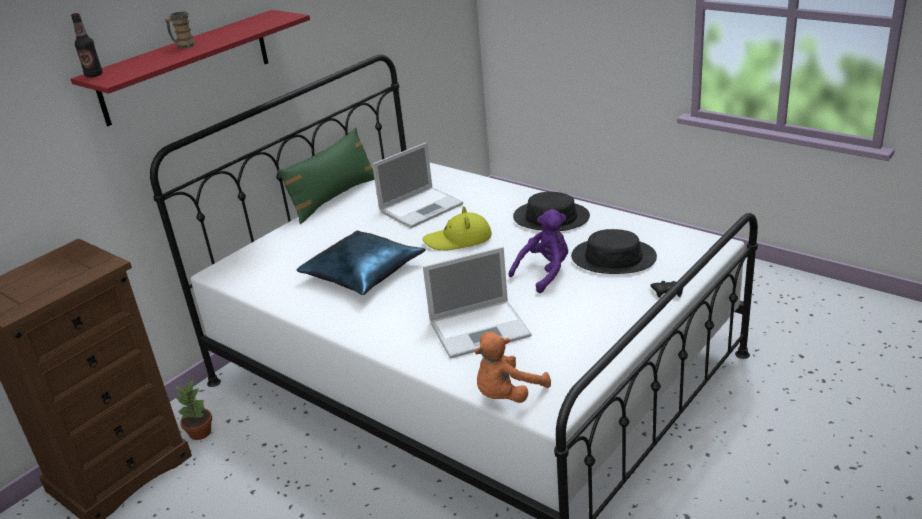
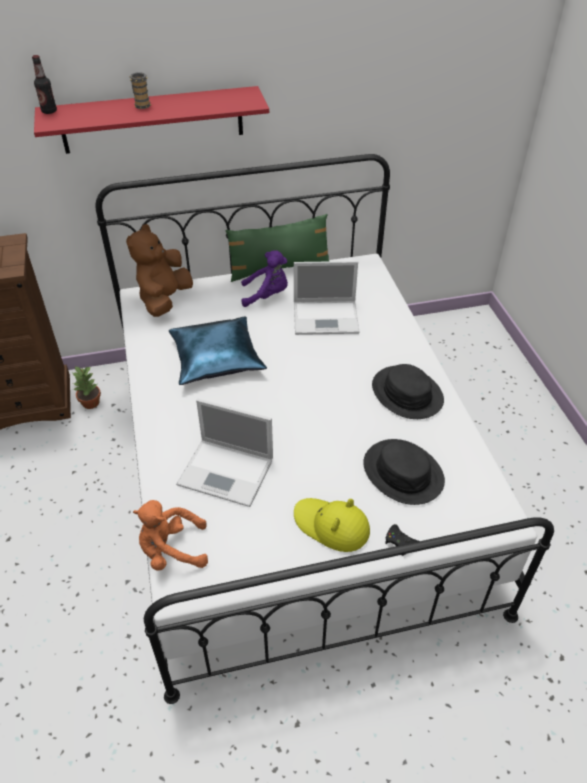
camera: 35 degrees right, 15 degrees up
yellow hat [423,206,492,251] -> yellow hat moved to [294,498,370,552]
purple plush toy [508,209,568,293] -> purple plush toy moved to [241,250,288,307]
none -> brown plush toy [126,224,193,317]

